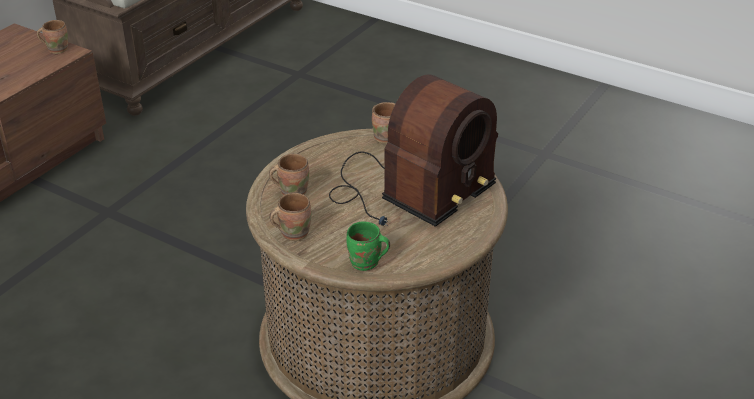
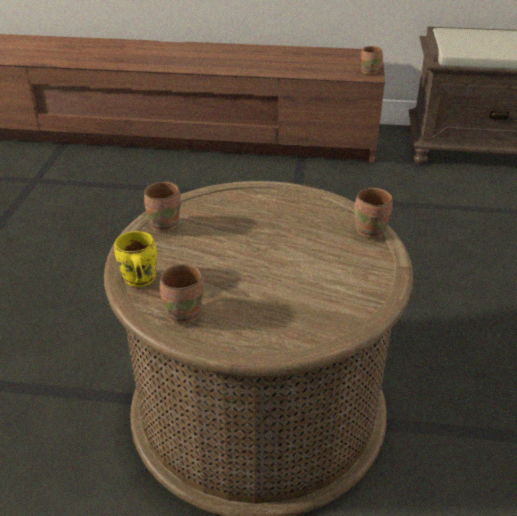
camera: 65 degrees right, 0 degrees up
brown mug [269,154,309,195] -> brown mug moved to [160,264,204,324]
radio [329,75,498,227] -> none
green mug [347,221,390,271] -> yellow mug [114,231,157,287]

